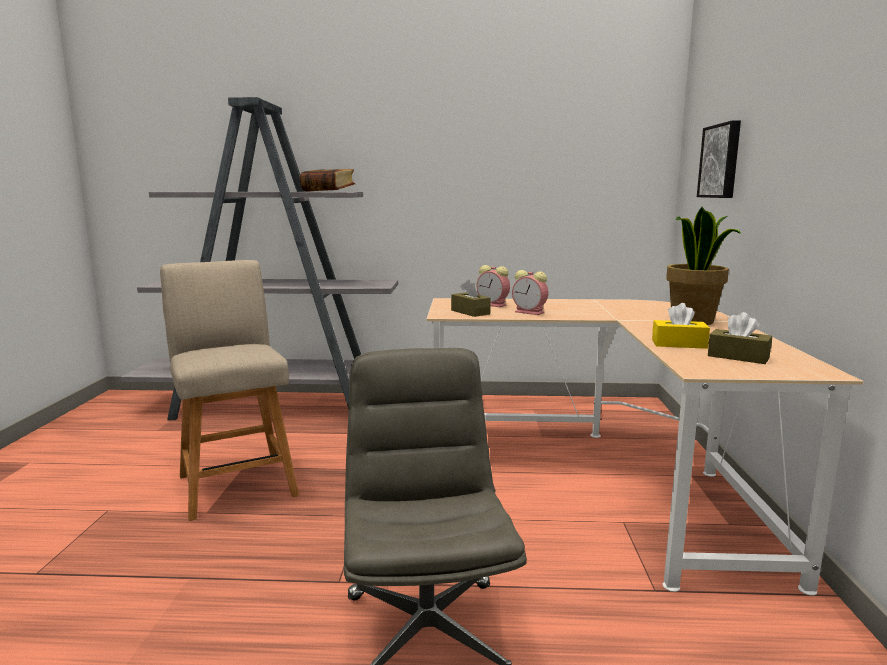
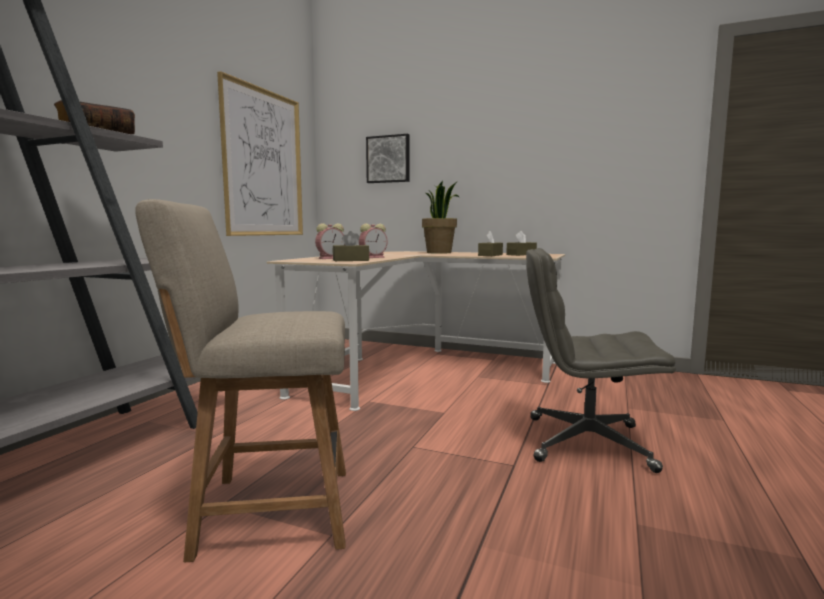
camera: 70 degrees left, 5 degrees down
yellow tissue box [652,303,710,349] -> brown tissue box [478,231,503,256]
none -> picture [217,71,303,236]

